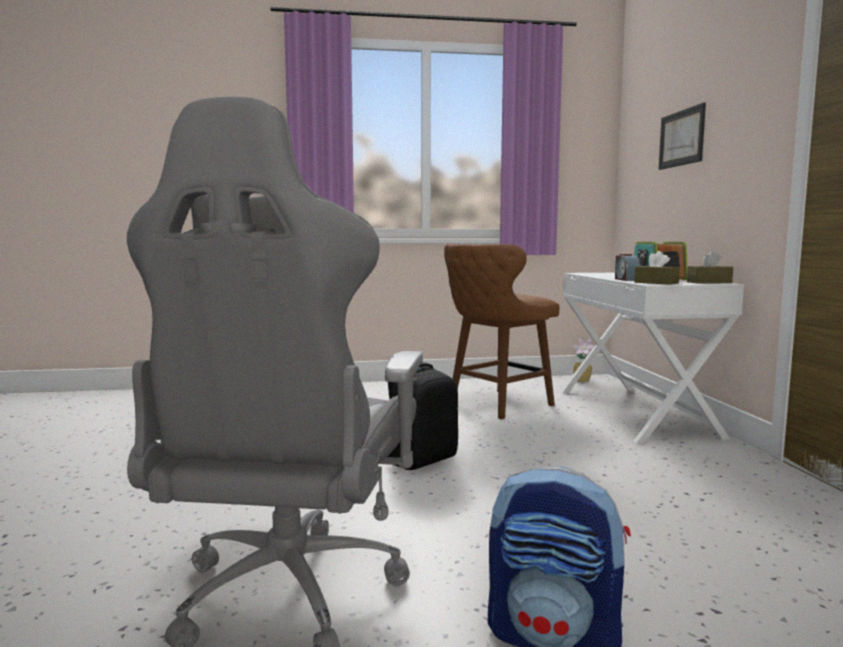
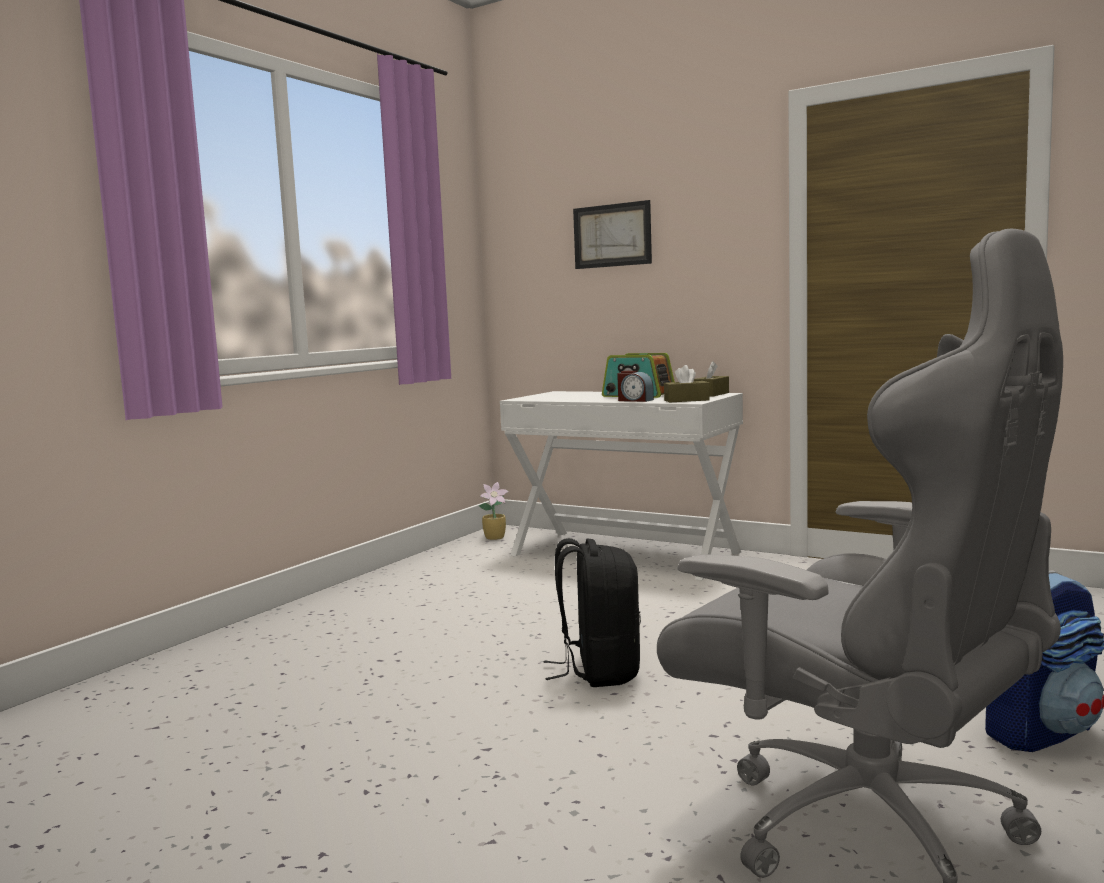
camera: 50 degrees left, 0 degrees up
brown stool [444,243,559,420] -> none

